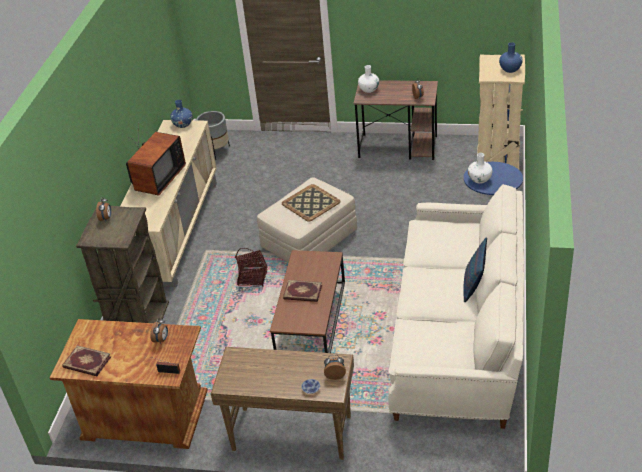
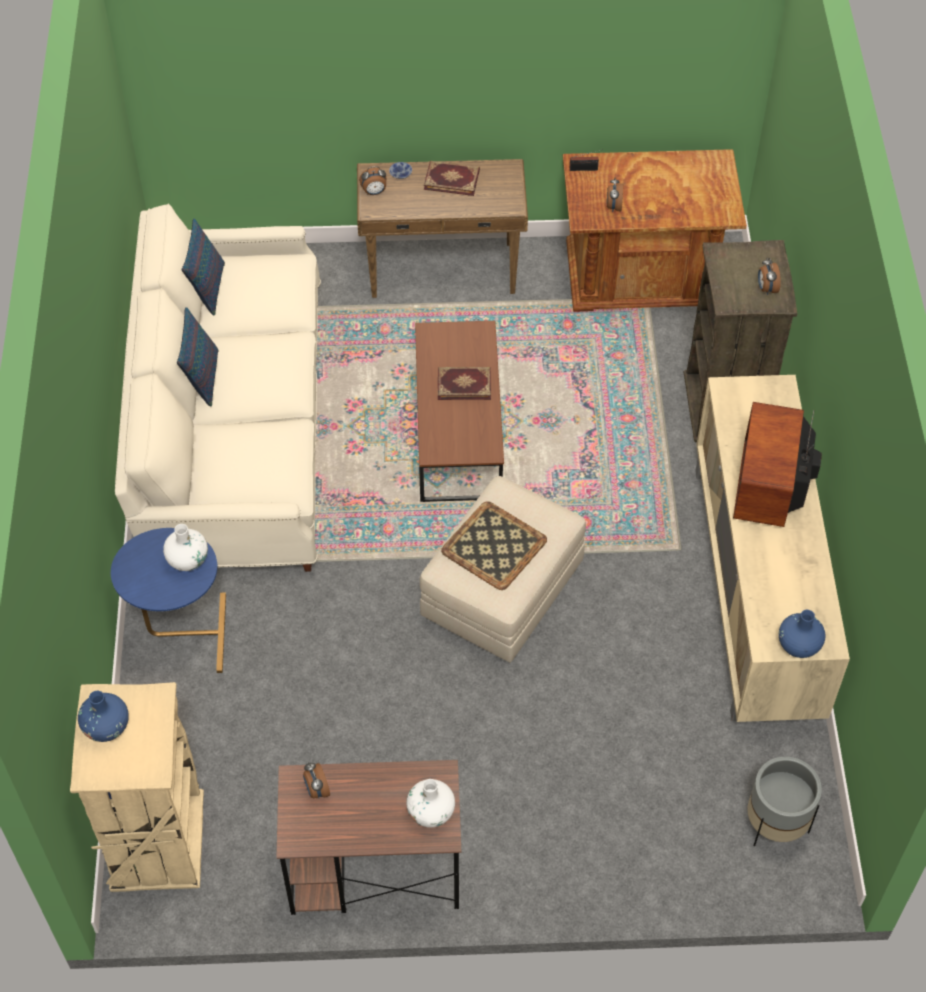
camera: 165 degrees right, 15 degrees up
book [62,345,111,376] -> book moved to [424,161,480,196]
basket [235,248,268,287] -> none
none -> blue pillow [182,219,225,316]

